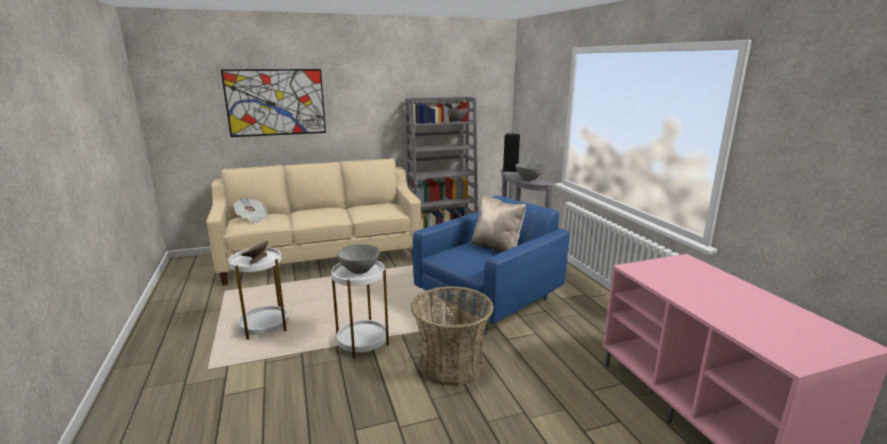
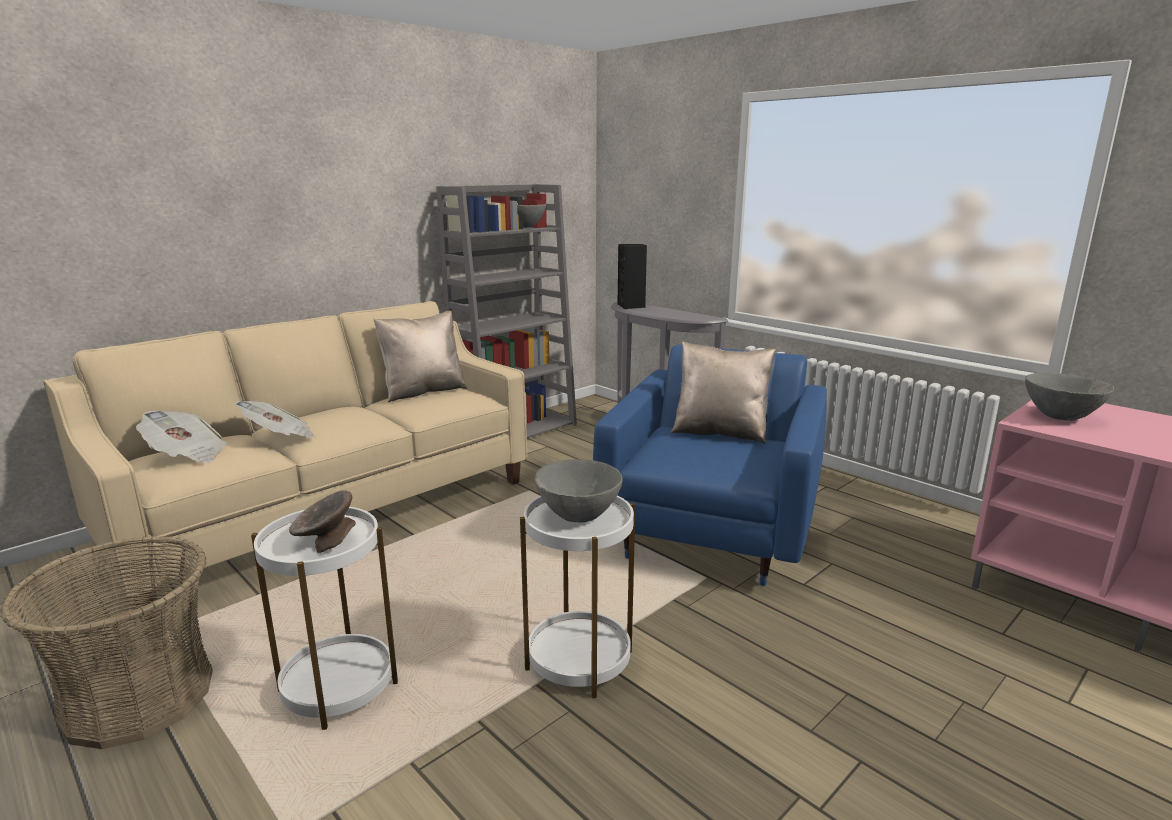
camera: 25 degrees left, 0 degrees up
picture [221,69,326,137] -> none
basket [411,286,494,386] -> basket moved to [0,536,213,749]
grey bowl [515,163,545,180] -> grey bowl moved to [1025,373,1114,421]
none -> newspaper [234,401,315,438]
none -> beige pillow [374,311,468,402]

